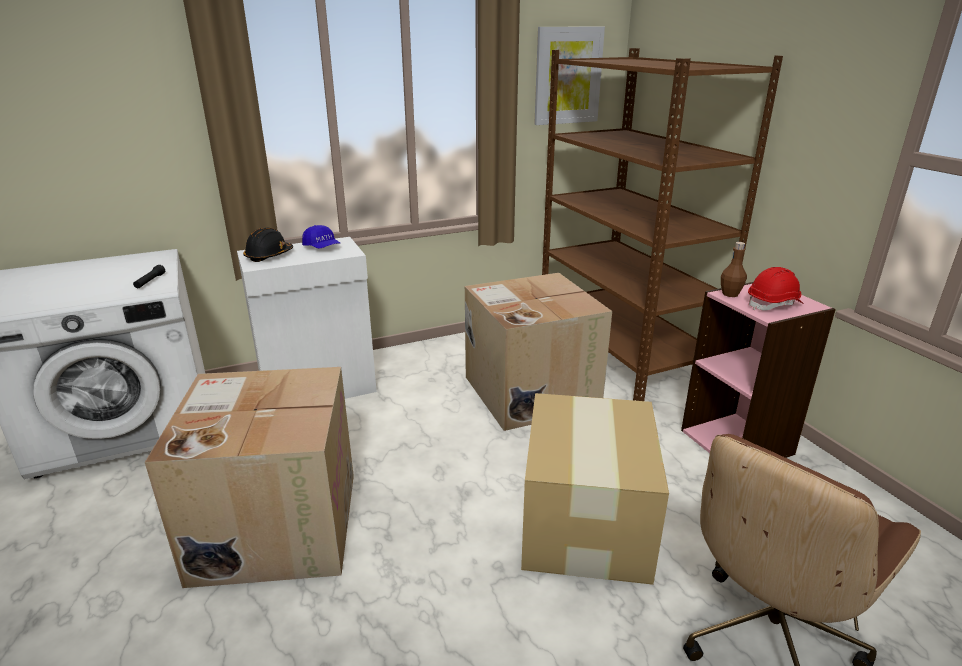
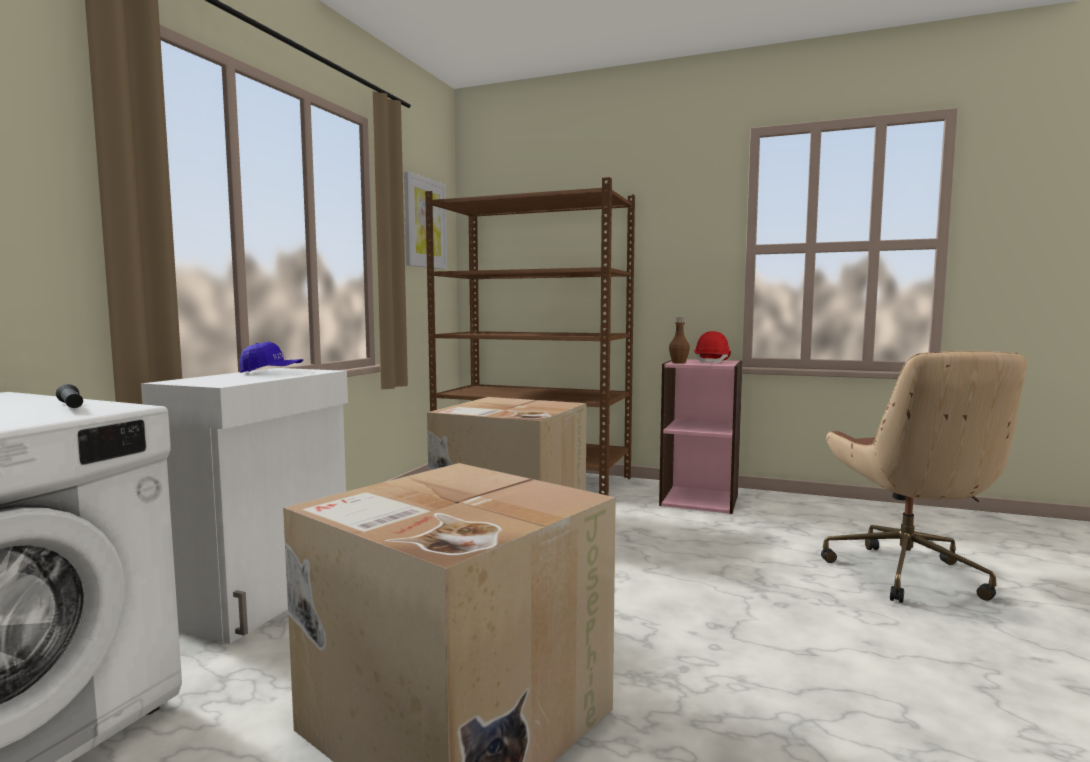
camera: 45 degrees left, 20 degrees down
black hard hat [243,228,293,262] -> none
cardboard box [521,393,669,585] -> none

